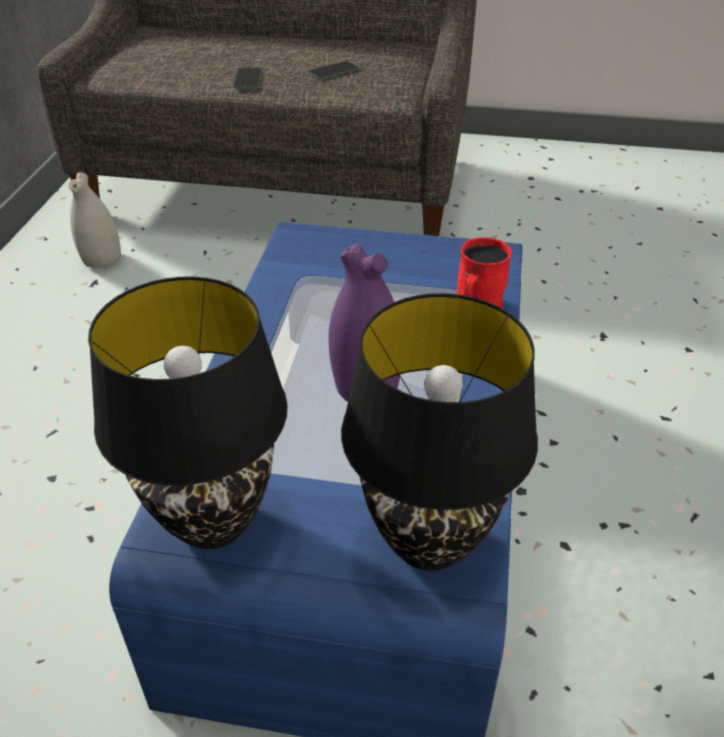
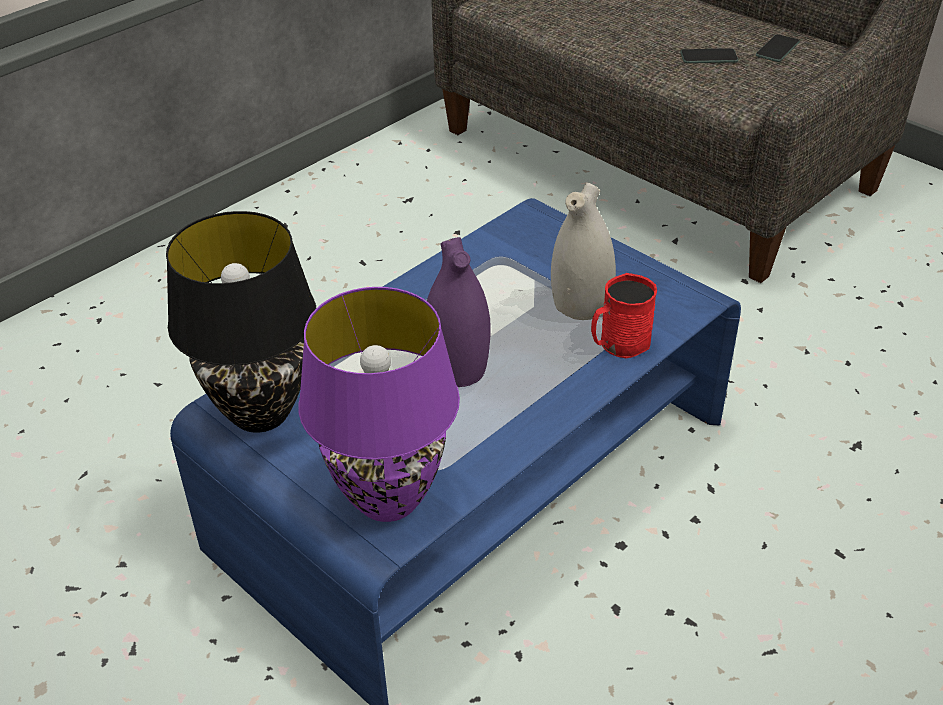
camera: 35 degrees right, 0 degrees up
white vase [68,173,121,268] -> white vase moved to [551,183,616,320]
phone [233,68,262,88] -> phone moved to [756,34,800,62]
black table lamp [341,293,538,571] -> purple table lamp [299,287,460,522]

